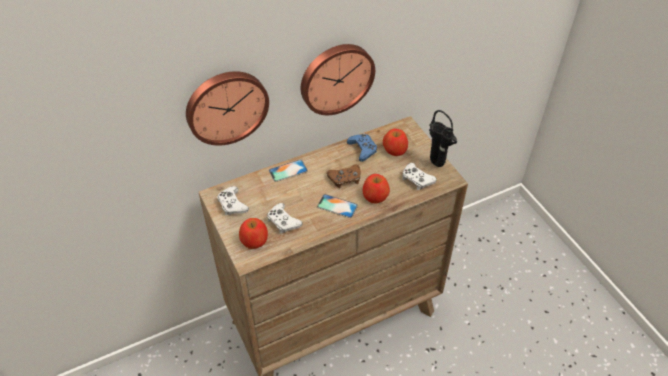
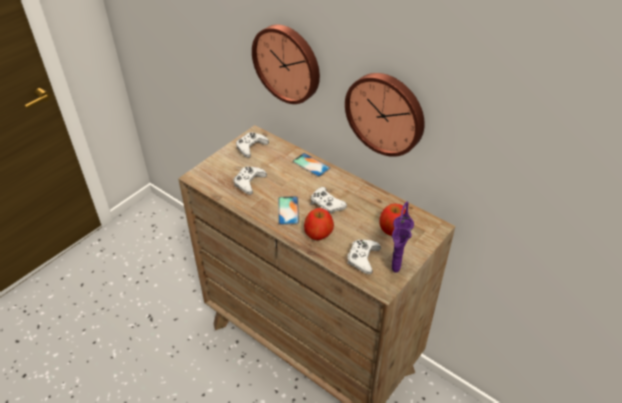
camera: 65 degrees right, 5 degrees down
apple [239,218,268,249] -> none
brown game controller [327,164,361,188] -> white game controller [311,187,347,214]
blue game controller [347,133,377,162] -> none
black vase [429,110,457,167] -> purple vase [392,201,414,272]

